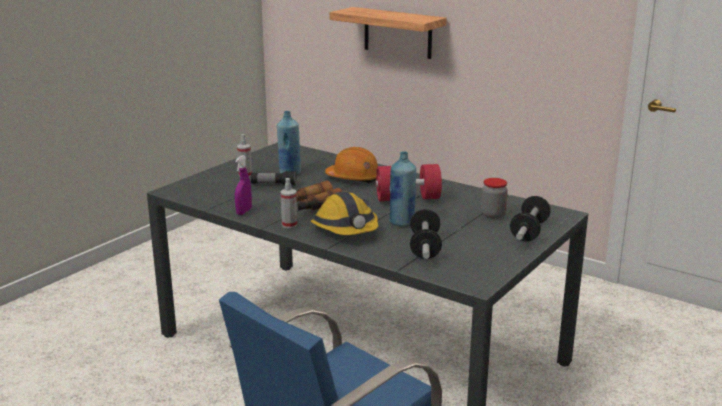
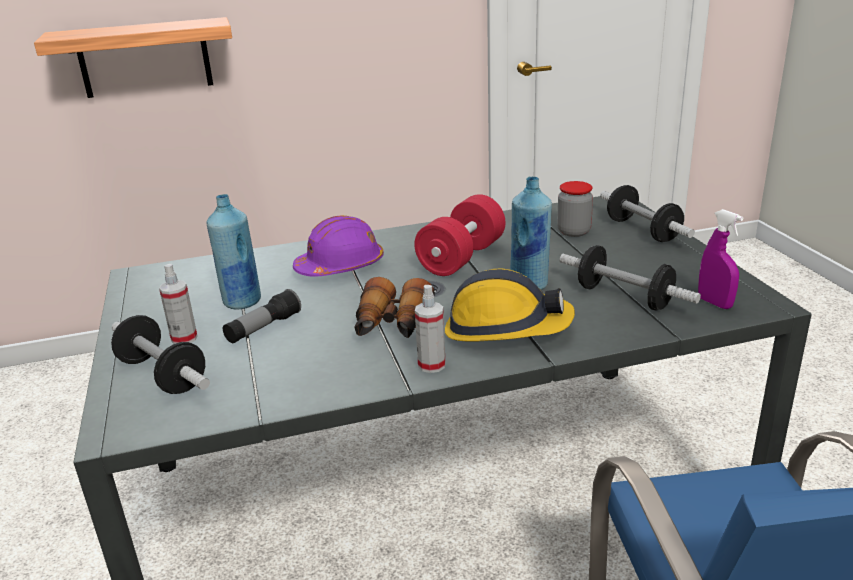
camera: 50 degrees left, 5 degrees up
purple spray bottle [235,155,252,215] -> purple spray bottle moved to [698,209,743,309]
orange hard hat [325,147,378,183] -> purple hard hat [293,215,384,276]
none -> dumbbell [111,315,210,394]

